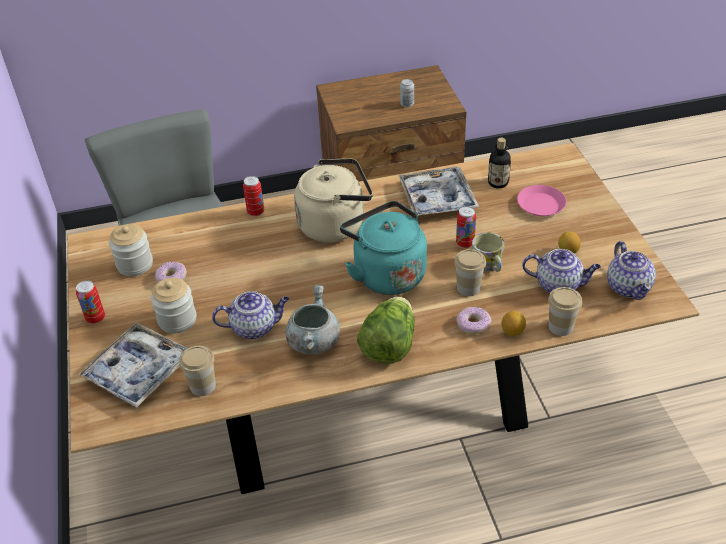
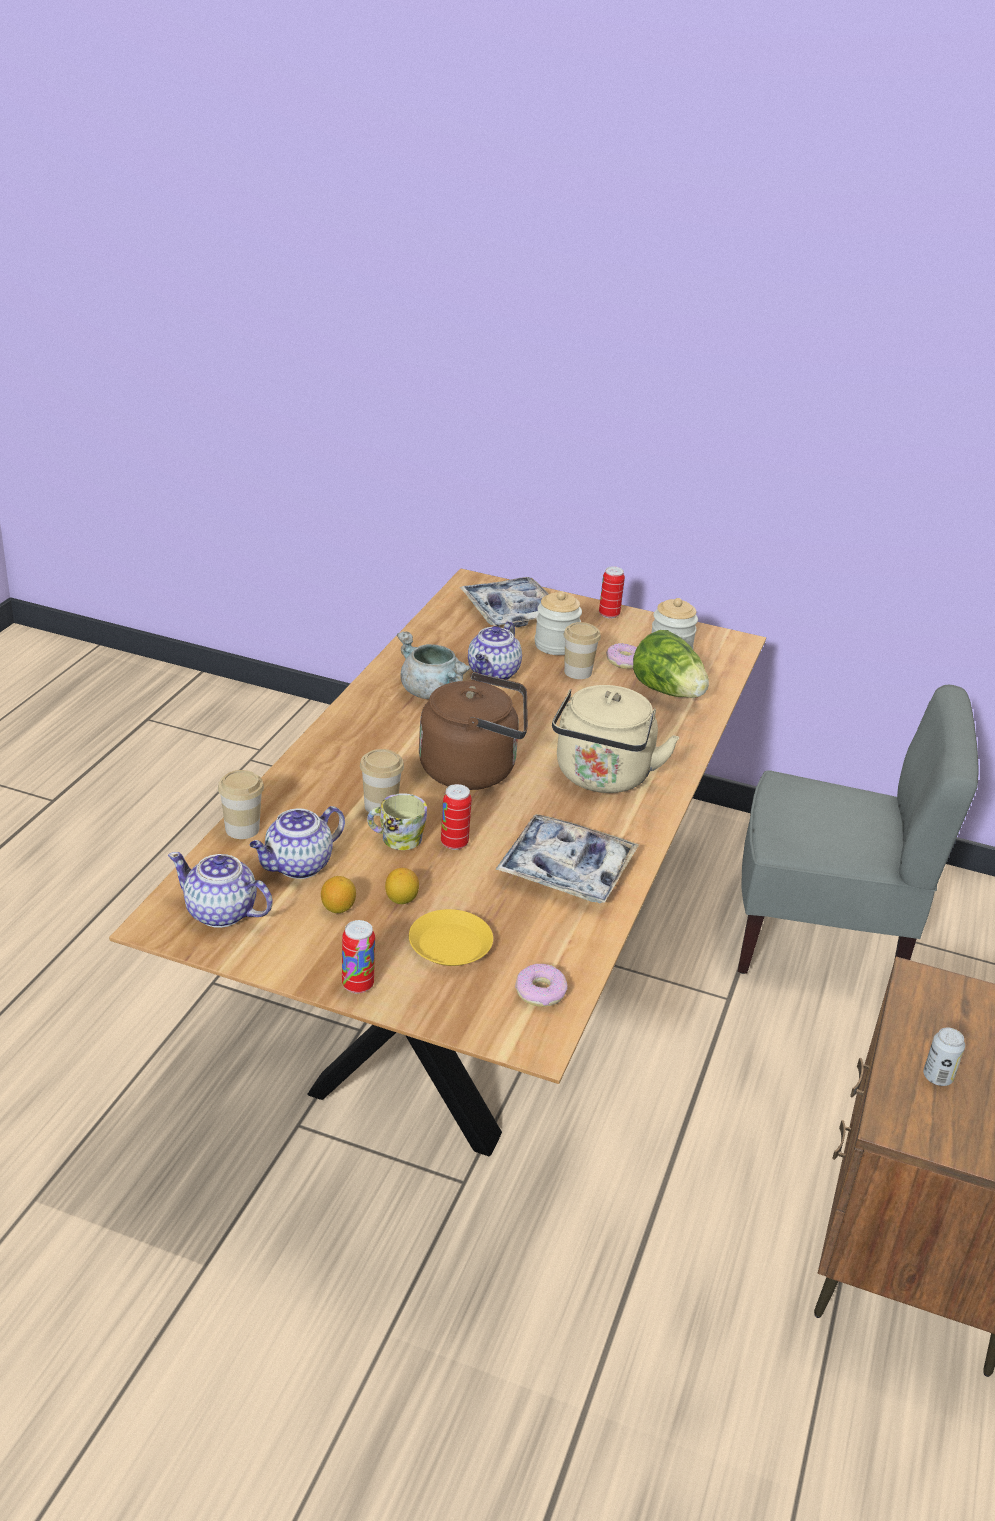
camera: 120 degrees right, 10 degrees down
cup [179,346,216,396] -> cup moved to [563,622,601,679]
can [243,176,264,217] -> can moved to [342,920,375,993]
turquoise kettle [340,201,427,295] -> brown kettle [419,672,528,790]
lettuce [357,296,415,364] -> lettuce moved to [633,630,709,698]
donut [456,307,491,334] -> donut moved to [515,964,568,1007]
bottle [488,138,511,188] -> none
lemon [502,311,526,336] -> lemon moved to [385,868,419,904]
pink plate [517,185,566,216] -> yellow plate [409,909,493,966]

